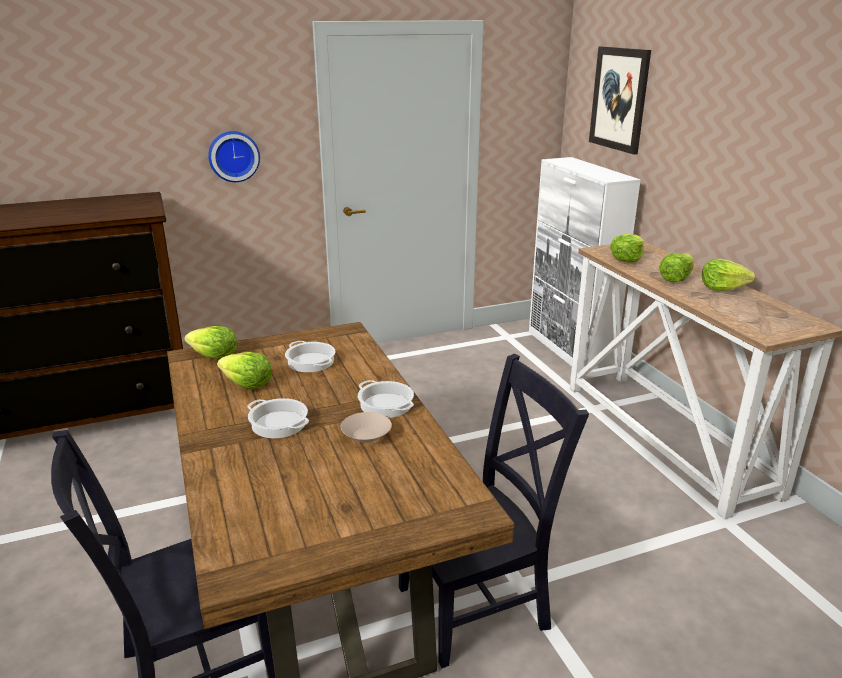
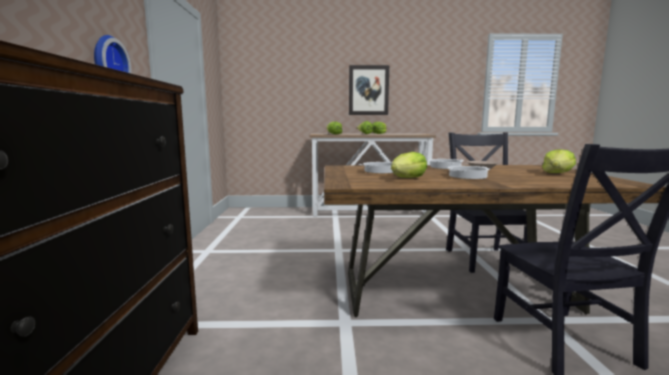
camera: 70 degrees left, 15 degrees down
lettuce [184,326,237,360] -> lettuce moved to [542,149,576,173]
white cabinet [529,157,641,370] -> none
picture [589,46,651,155] -> picture moved to [349,65,389,115]

